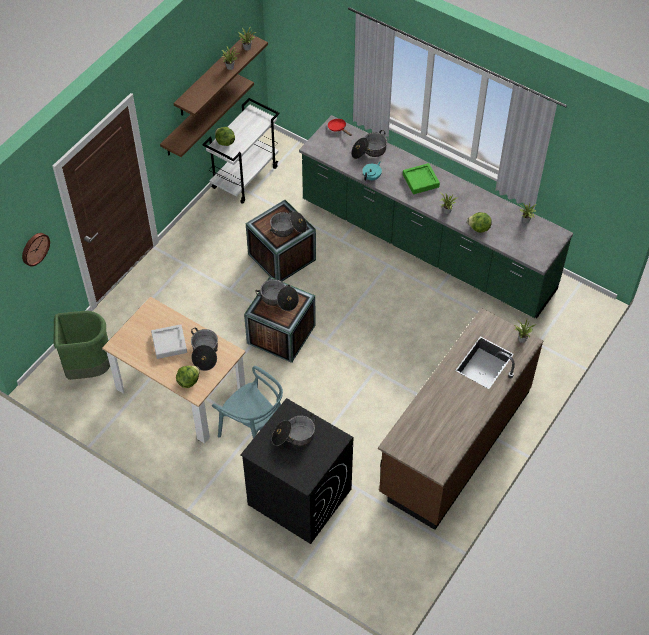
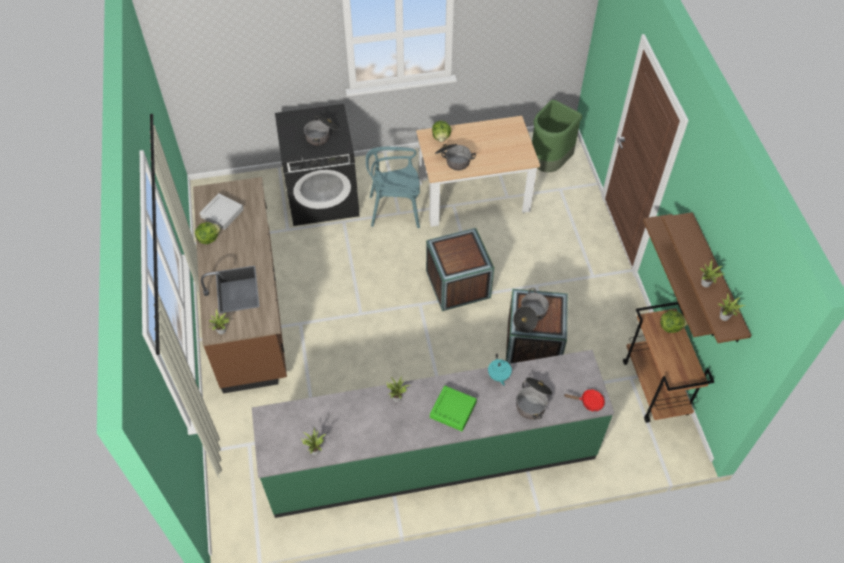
camera: 135 degrees right, 0 degrees up
wall clock [22,233,50,266] -> none
grey tray [151,324,187,359] -> grey tray moved to [200,193,244,230]
white cart [202,98,280,204] -> brown cart [623,302,714,423]
cooking pot [256,279,299,311] -> none
lettuce [467,212,492,233] -> lettuce moved to [195,222,221,244]

